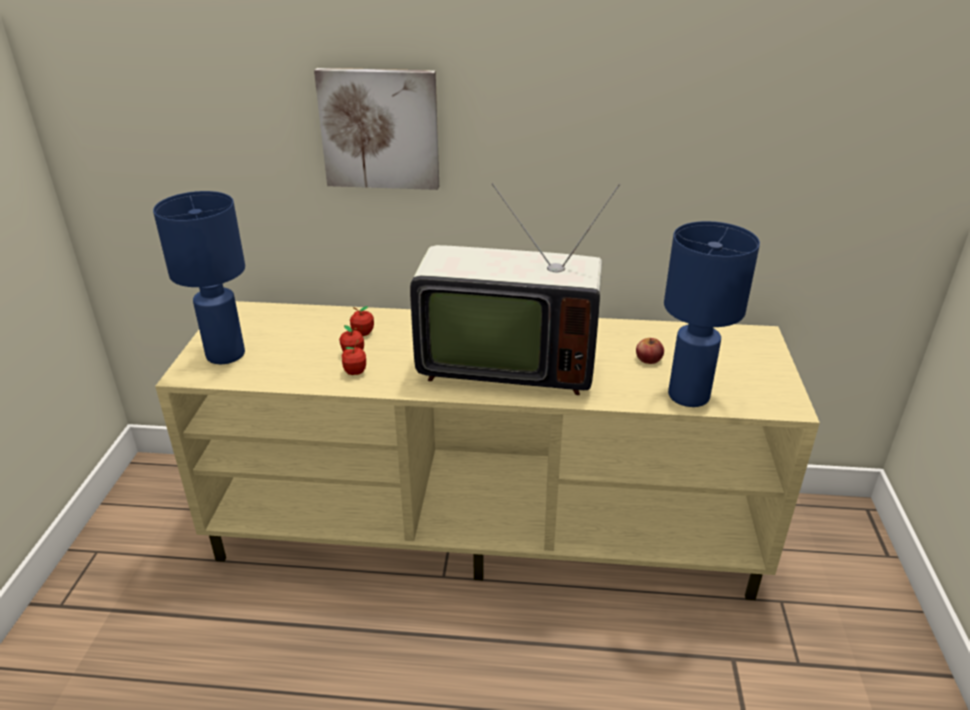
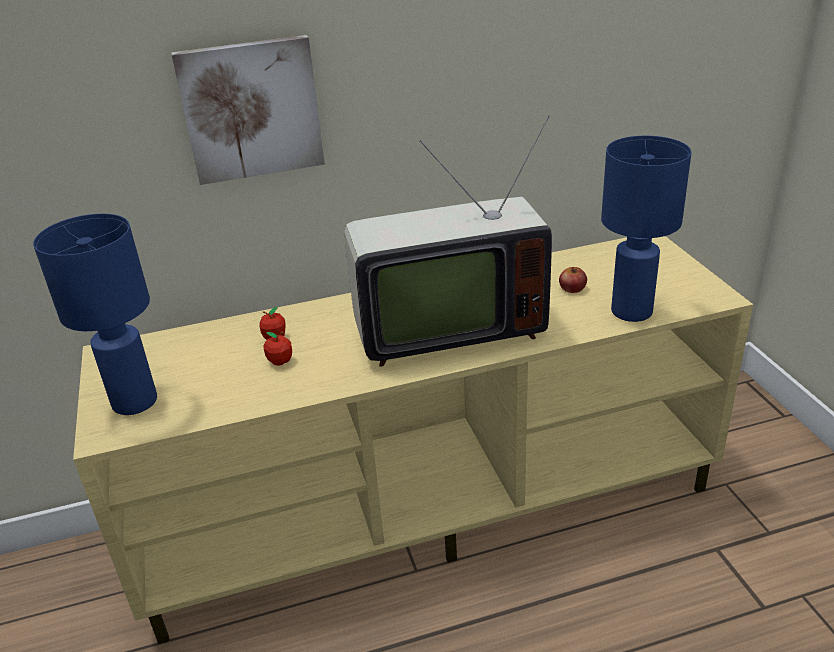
camera: 20 degrees left, 0 degrees up
apple [342,340,366,375] -> none

